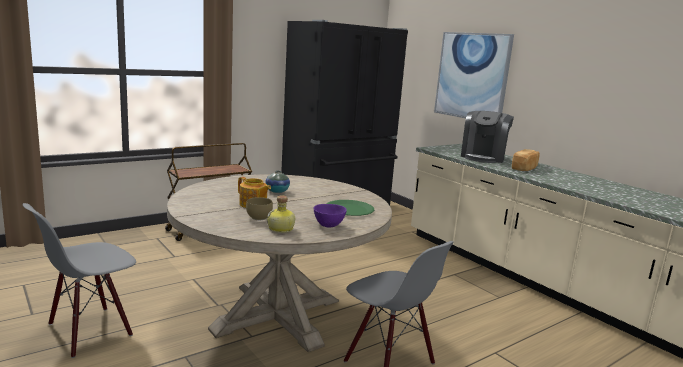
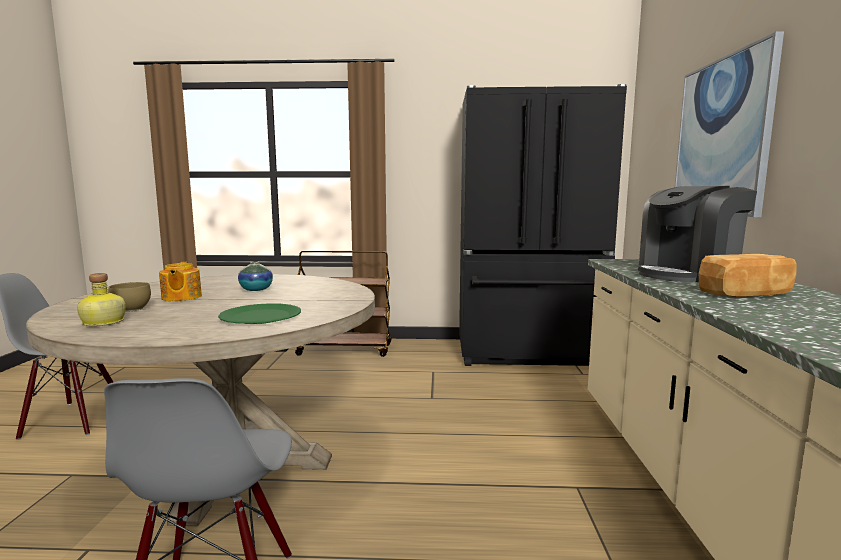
camera: 40 degrees right, 5 degrees down
purple bowl [314,204,347,227] -> none

